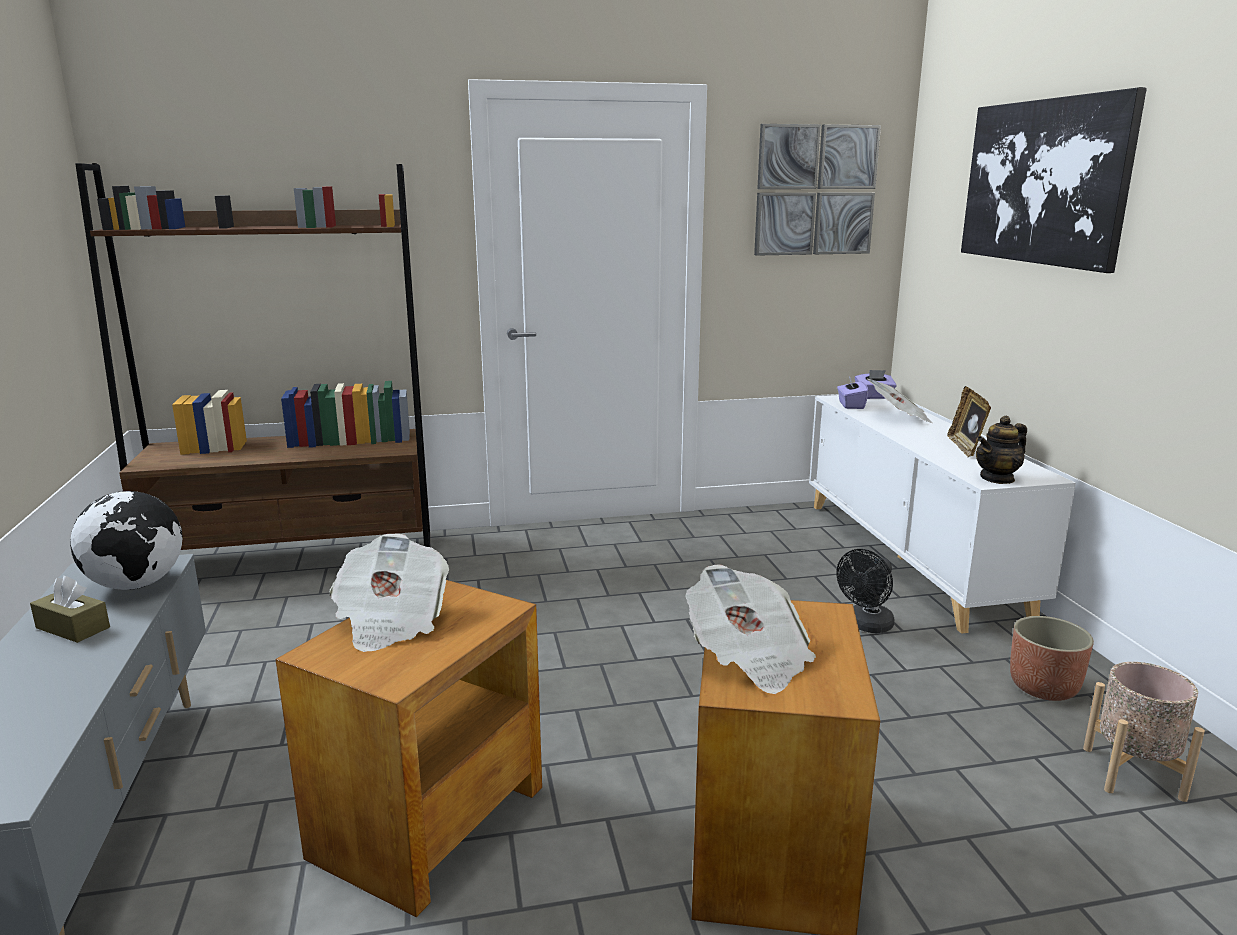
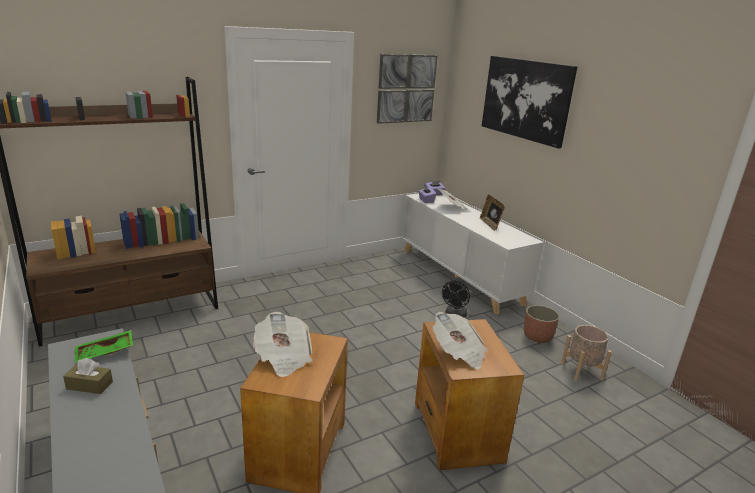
camera: 20 degrees left, 5 degrees up
globe [70,491,183,590] -> green tray [74,330,133,363]
teapot [976,416,1027,484] -> none

